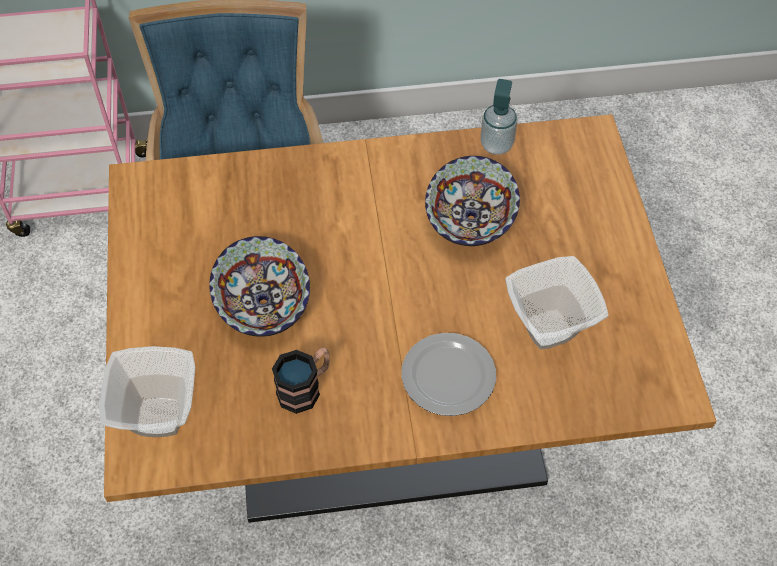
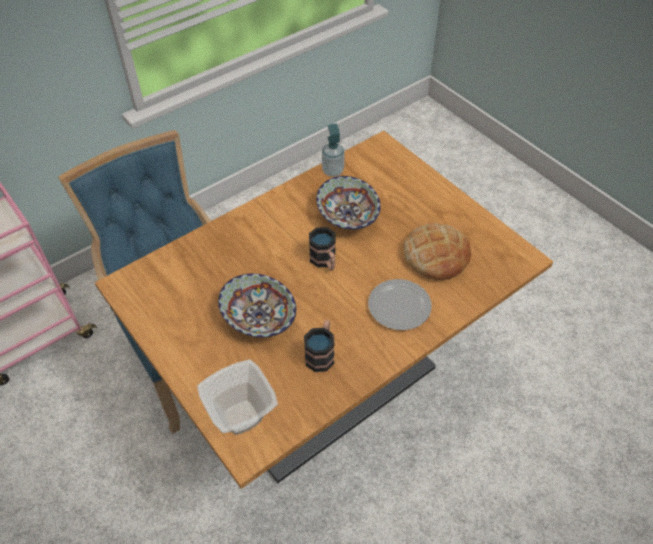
camera: 30 degrees left, 5 degrees down
bowl [505,256,609,349] -> bread [404,222,471,280]
none -> mug [309,227,336,271]

